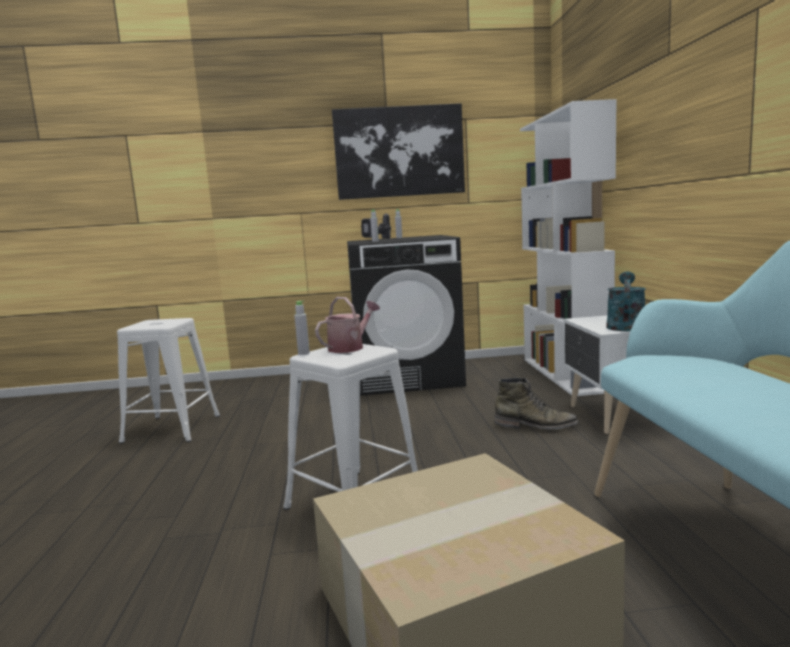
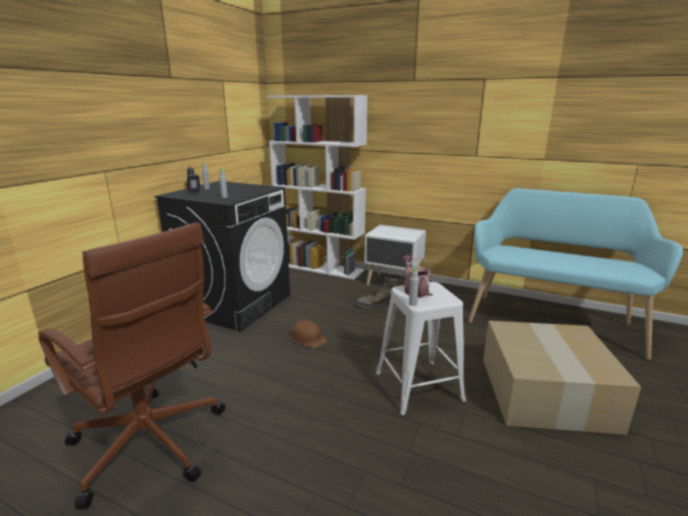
camera: 60 degrees left, 10 degrees up
white stool [117,318,220,444] -> brown office chair [38,222,226,510]
picture [332,103,465,200] -> none
green boot [494,377,579,429] -> green boot turned 150 degrees counterclockwise [356,274,402,308]
turquoise watering can [606,271,646,331] -> none
none -> brown hard hat [290,320,327,348]

